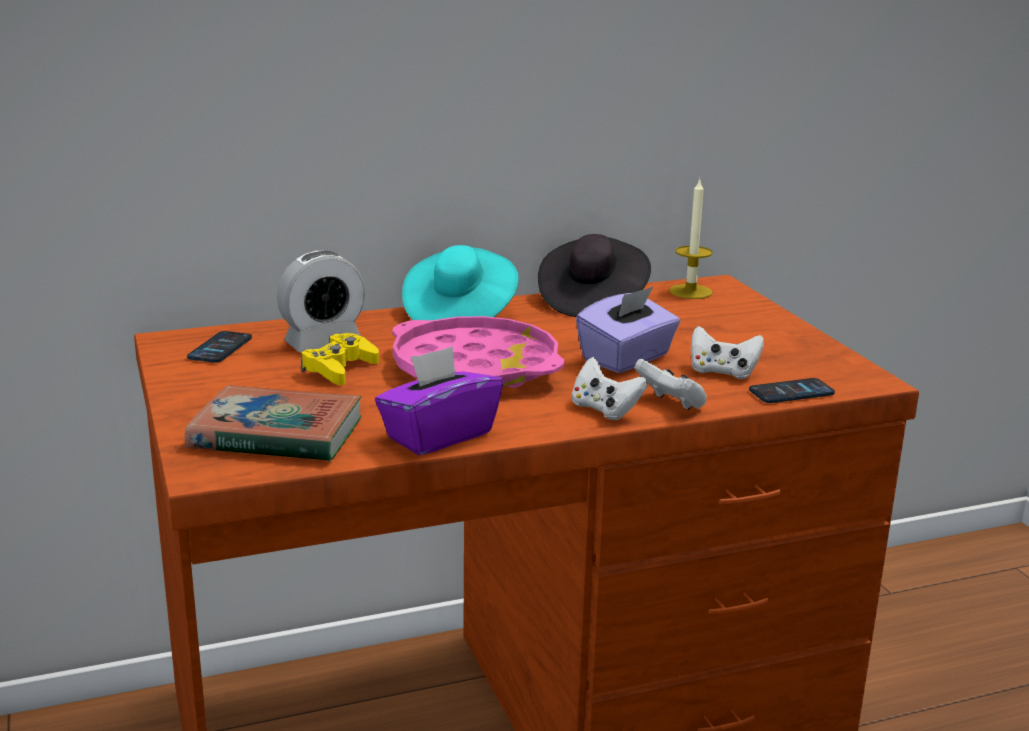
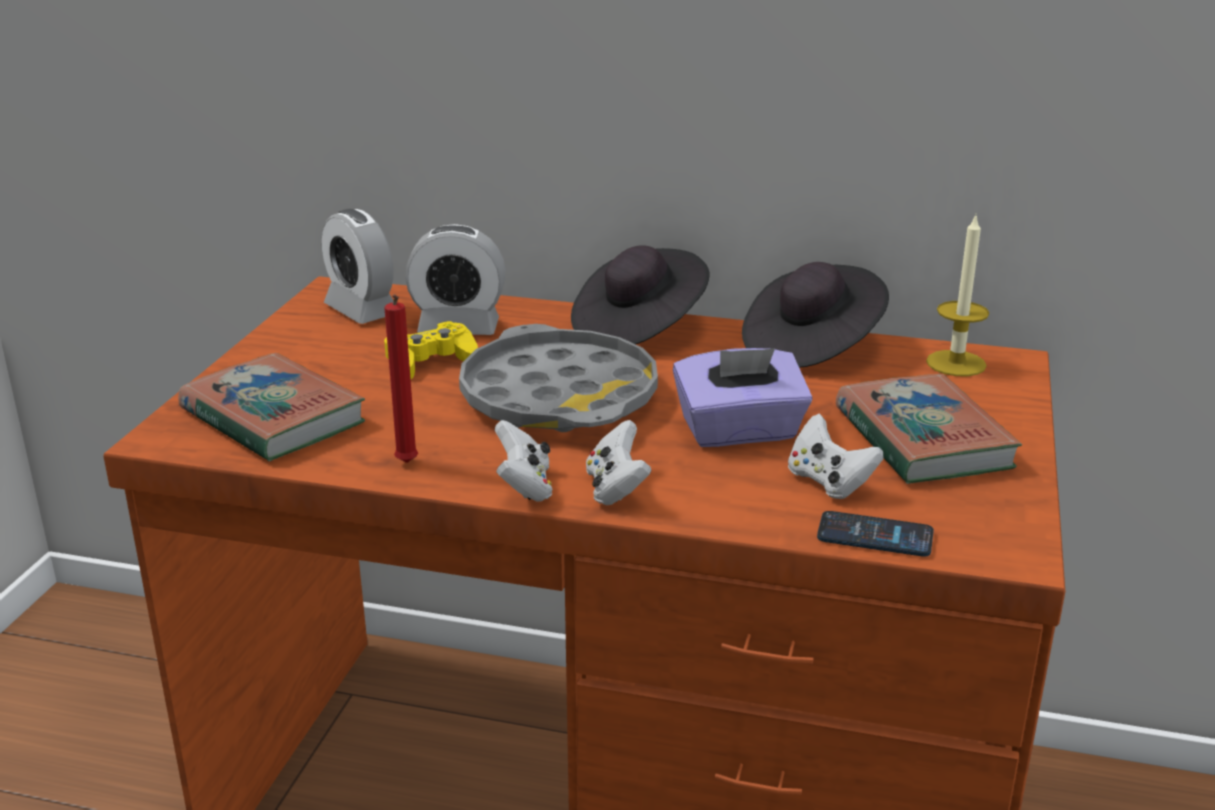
camera: 35 degrees right, 5 degrees up
phone [187,331,252,363] -> alarm clock [322,209,394,324]
purple tissue box [375,346,503,455] -> red candle [384,294,418,463]
pink tray [392,316,564,388] -> grey tray [459,324,658,432]
turquoise hat [402,245,519,320] -> black hat [571,245,710,344]
white game controller [634,358,707,410] -> white game controller moved to [495,420,552,502]
none -> book [836,374,1022,484]

